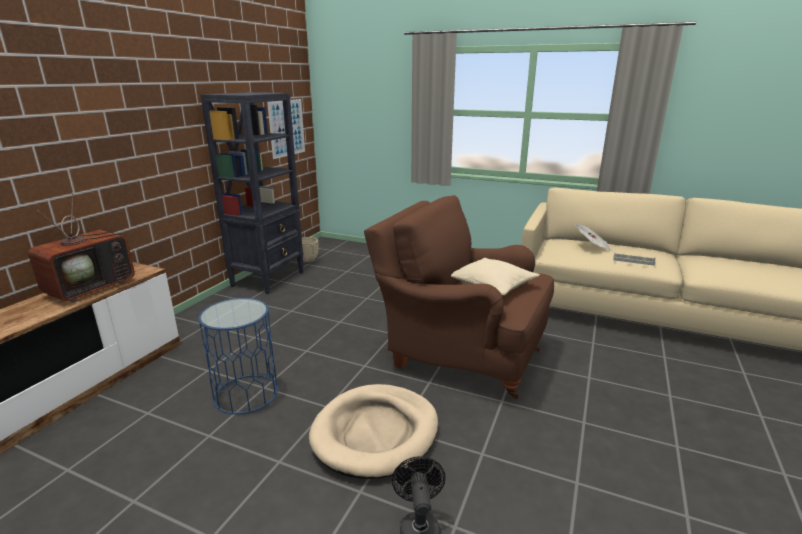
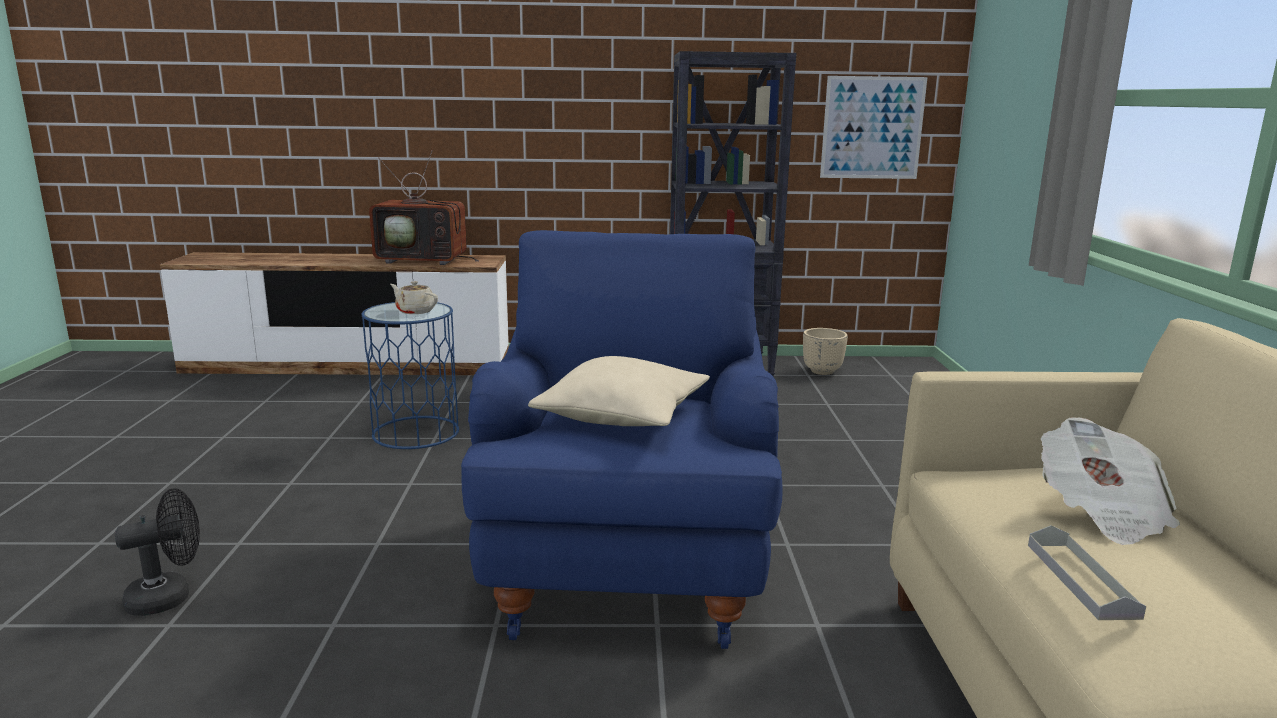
camera: 65 degrees right, 5 degrees down
beige dog bed [309,384,438,479] -> none
brown armchair [364,195,554,399] -> blue armchair [461,230,783,649]
none -> beige teapot [390,281,438,314]

